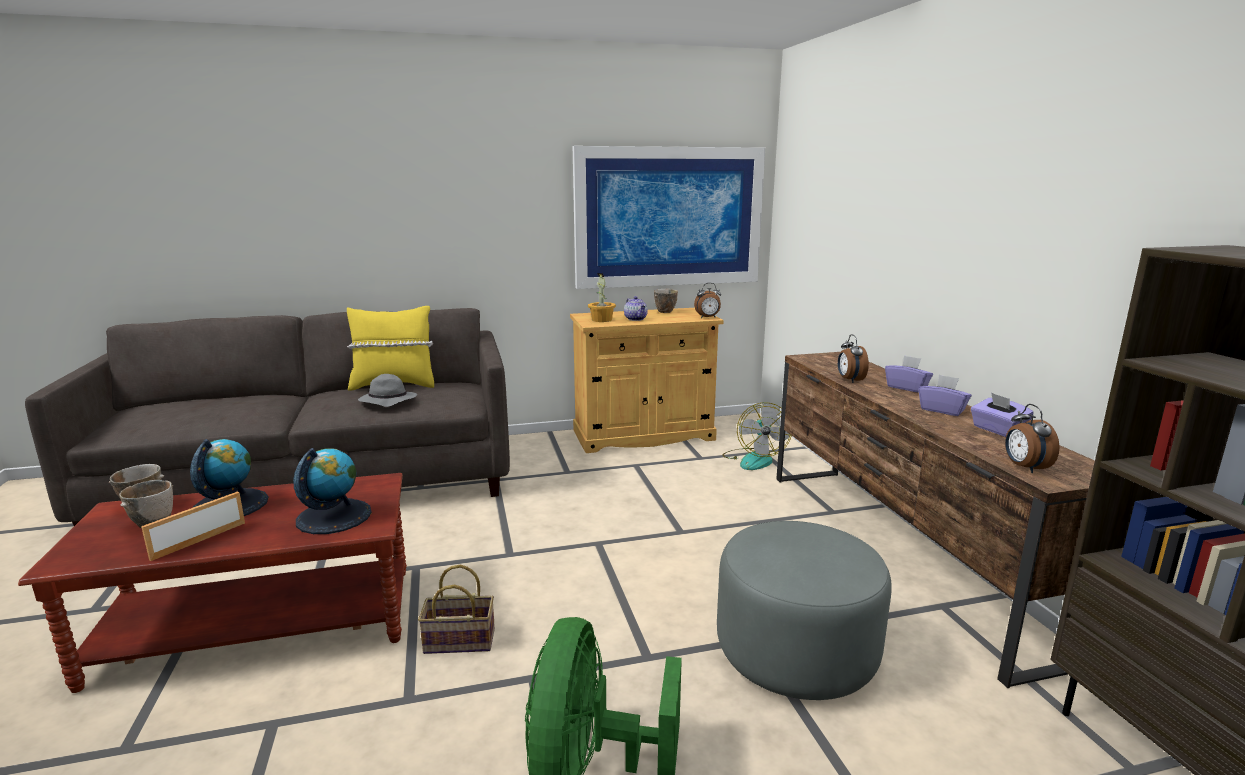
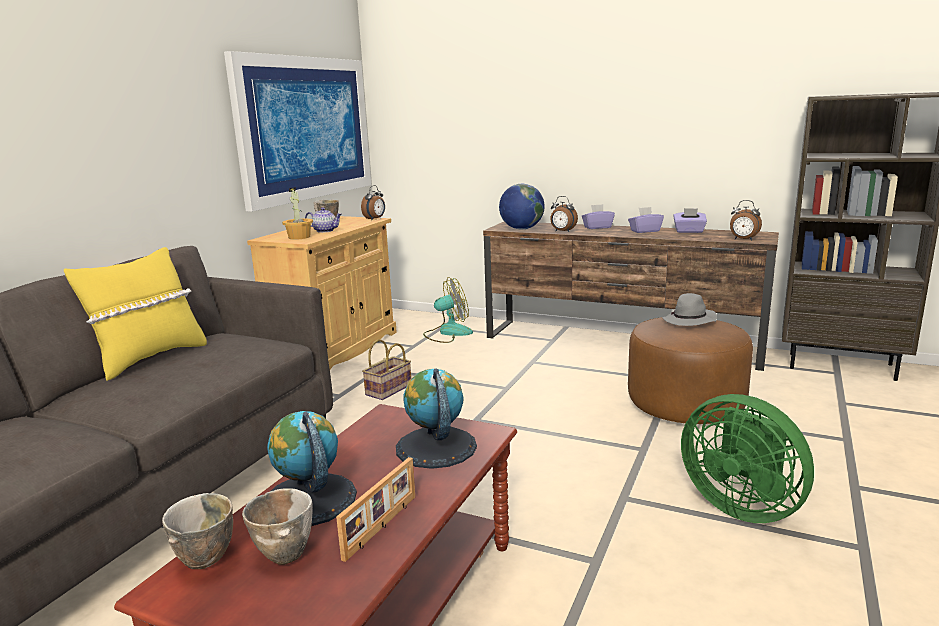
camera: 50 degrees left, 0 degrees up
picture frame [141,491,245,561] -> picture frame turned 135 degrees counterclockwise [336,457,415,562]
grey hat [358,374,417,407] -> grey hat moved to [662,293,717,326]
basket [418,565,495,654] -> basket moved to [362,339,411,400]
grey ottoman [717,521,892,700] -> brown ottoman [628,317,753,424]
fan [723,402,792,470] -> fan turned 60 degrees counterclockwise [423,277,473,343]
none -> globe [499,184,545,229]

